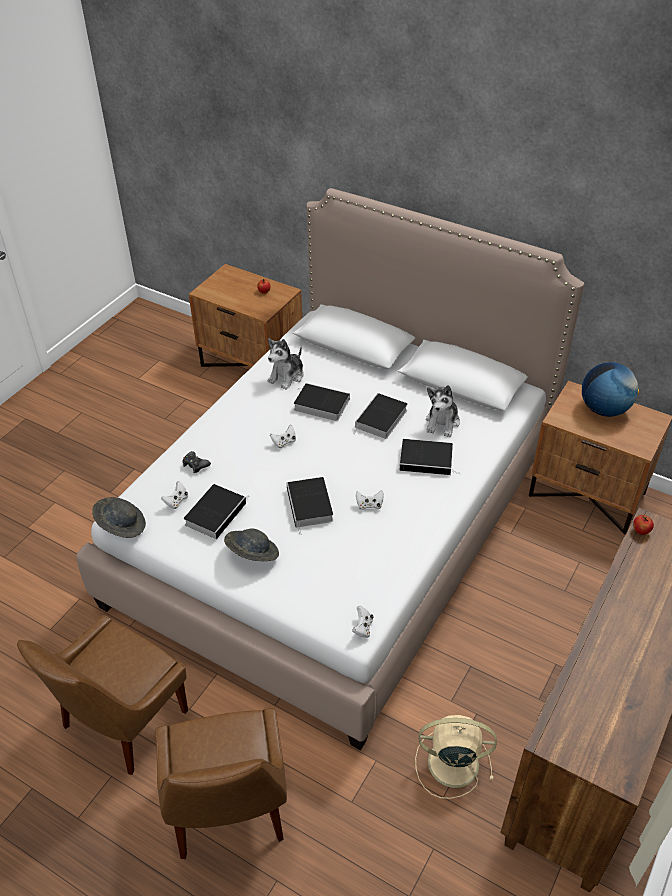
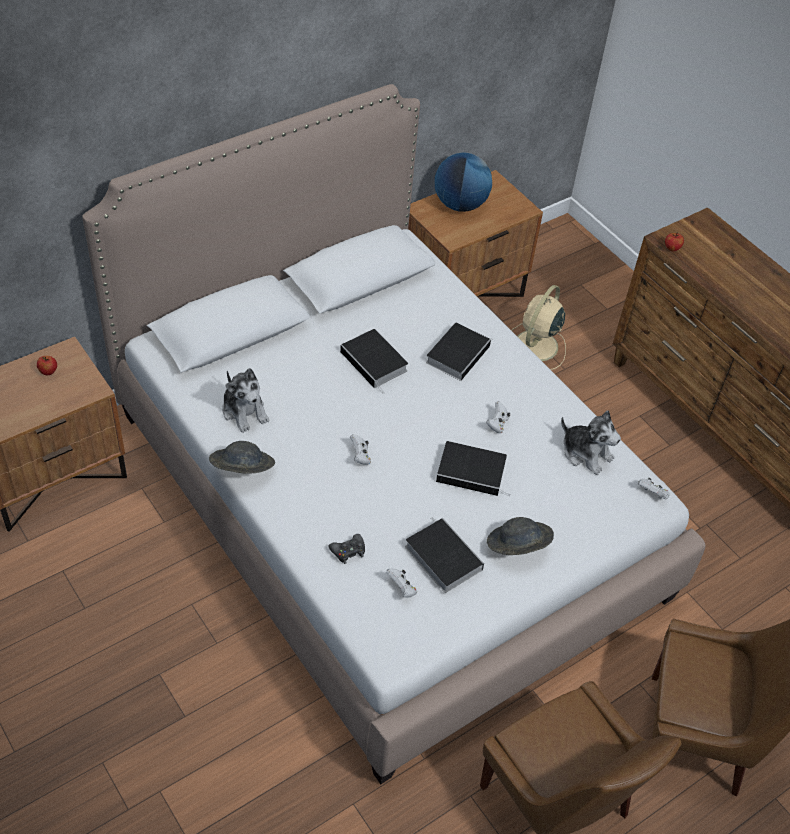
camera: 70 degrees left, 5 degrees up
grey hat [92,497,146,538] -> grey hat moved to [209,441,275,474]
book [294,383,350,421] -> none
beige fan [415,715,497,799] -> beige fan moved to [511,285,566,370]
plush toy [426,385,460,437] -> plush toy moved to [561,411,621,475]

